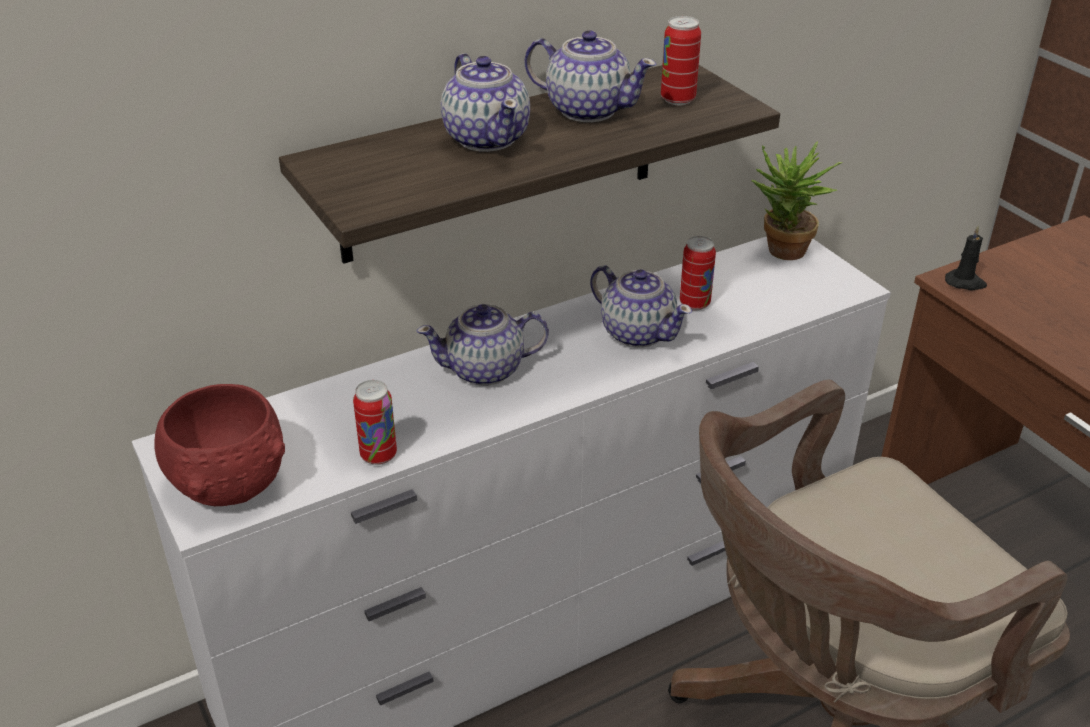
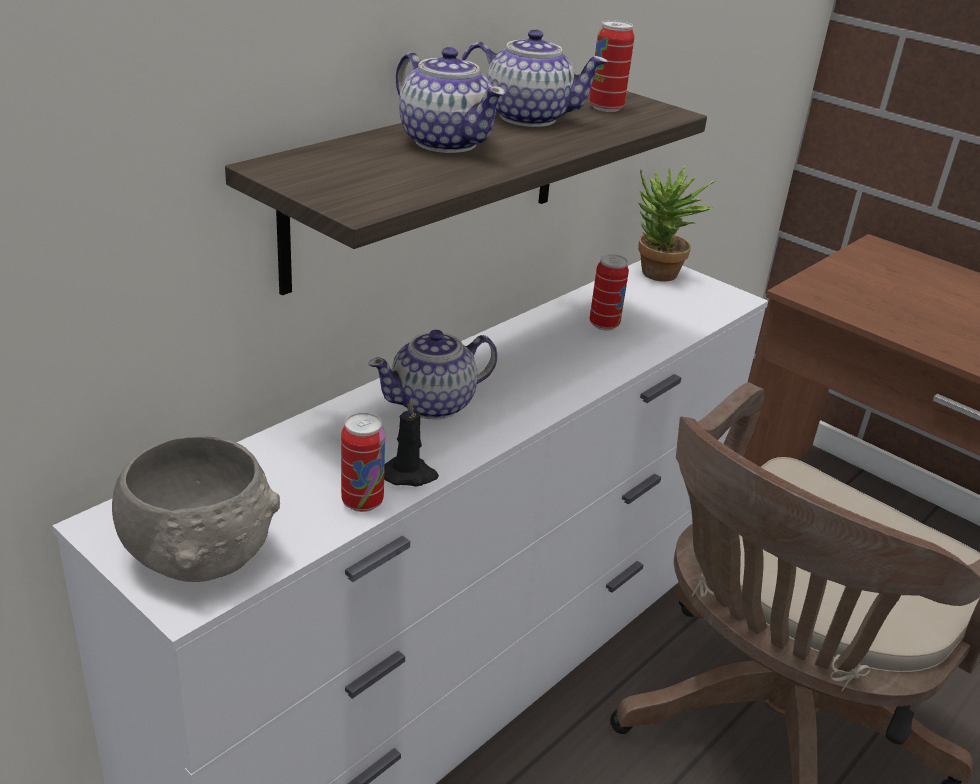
camera: 20 degrees left, 5 degrees down
red bowl [154,384,285,506] -> grey bowl [112,435,280,582]
teapot [590,265,692,348] -> none
black candle [945,225,987,290] -> black candle moved to [384,398,439,486]

